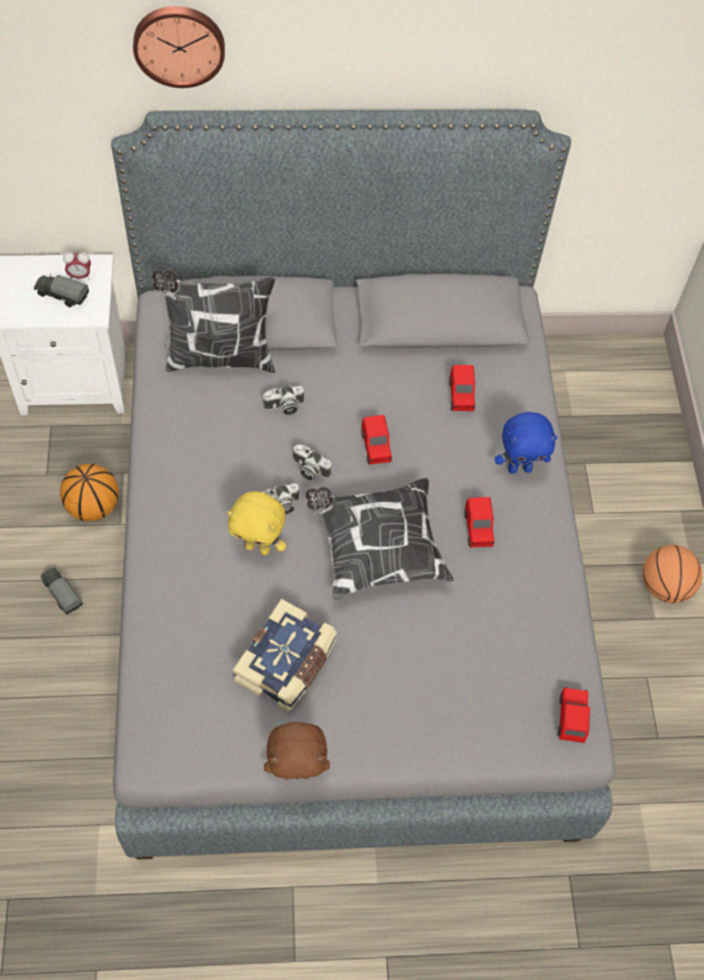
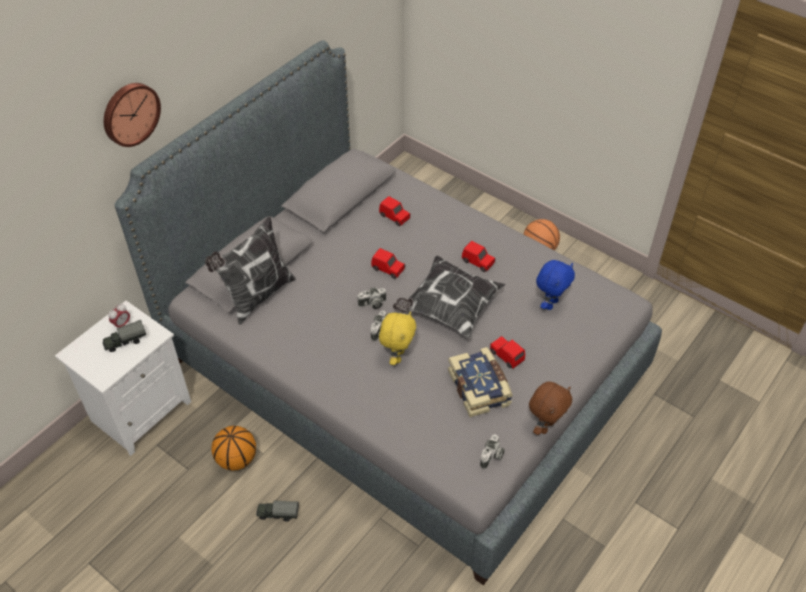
camera: 45 degrees left, 10 degrees down
yellow plush toy [228,491,286,555] -> yellow plush toy turned 45 degrees counterclockwise [379,311,416,365]
camera [263,384,304,415] -> camera moved to [480,434,505,469]
blue plush toy [495,412,558,474] -> blue plush toy moved to [536,260,575,310]
red toy car [558,687,590,743] -> red toy car moved to [490,336,525,368]

